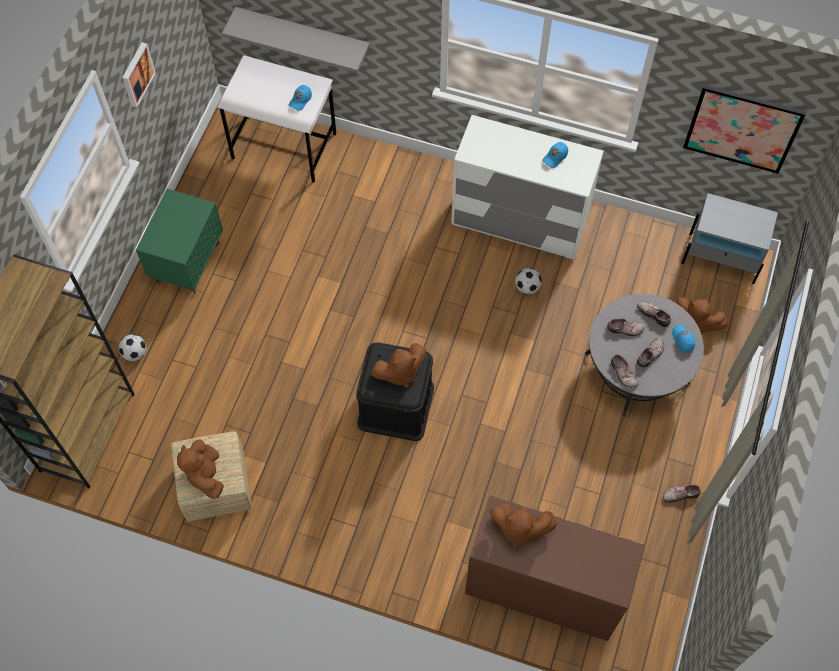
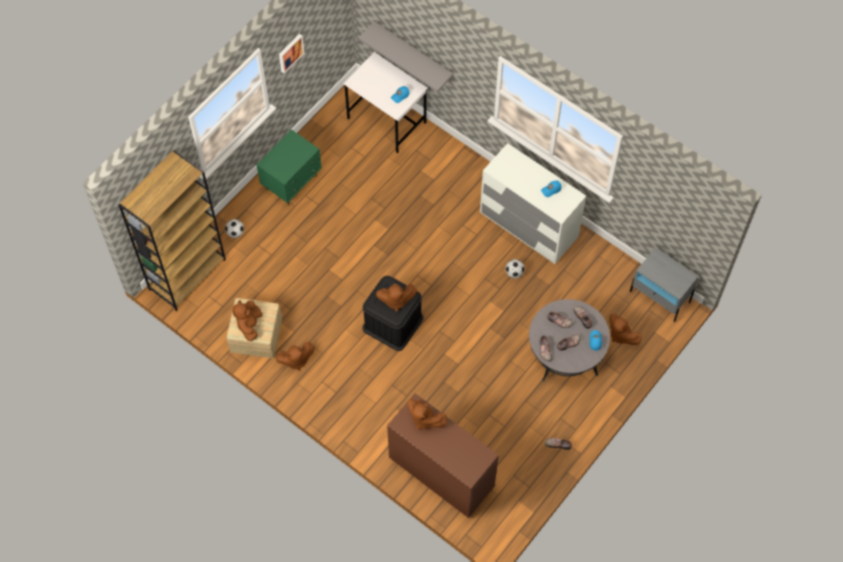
camera: 20 degrees right, 0 degrees up
picture [683,84,806,174] -> none
none -> brown plush toy [276,341,315,371]

